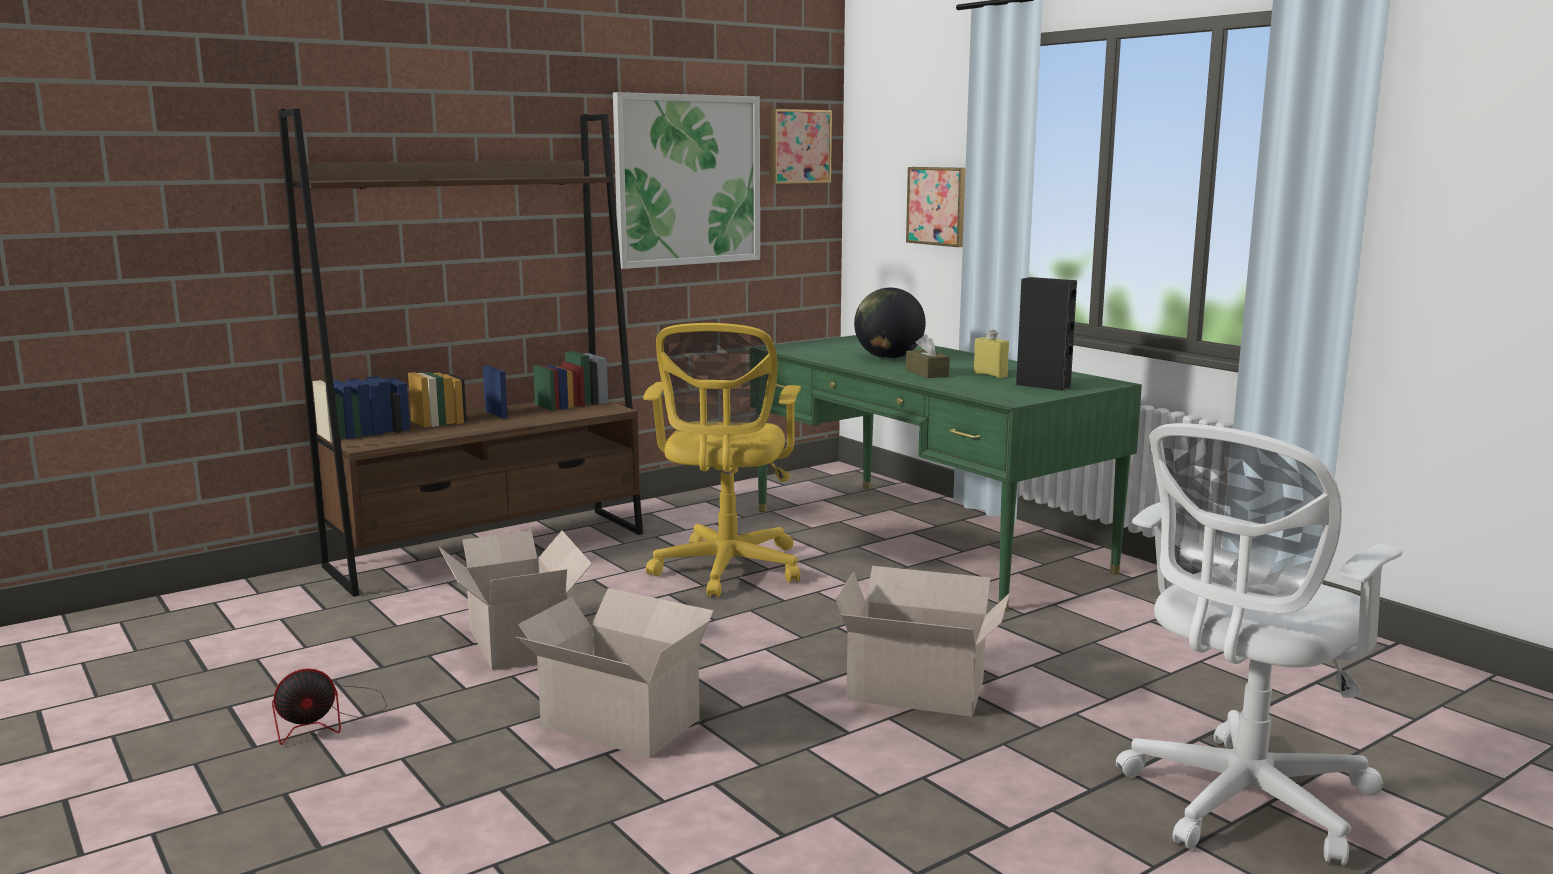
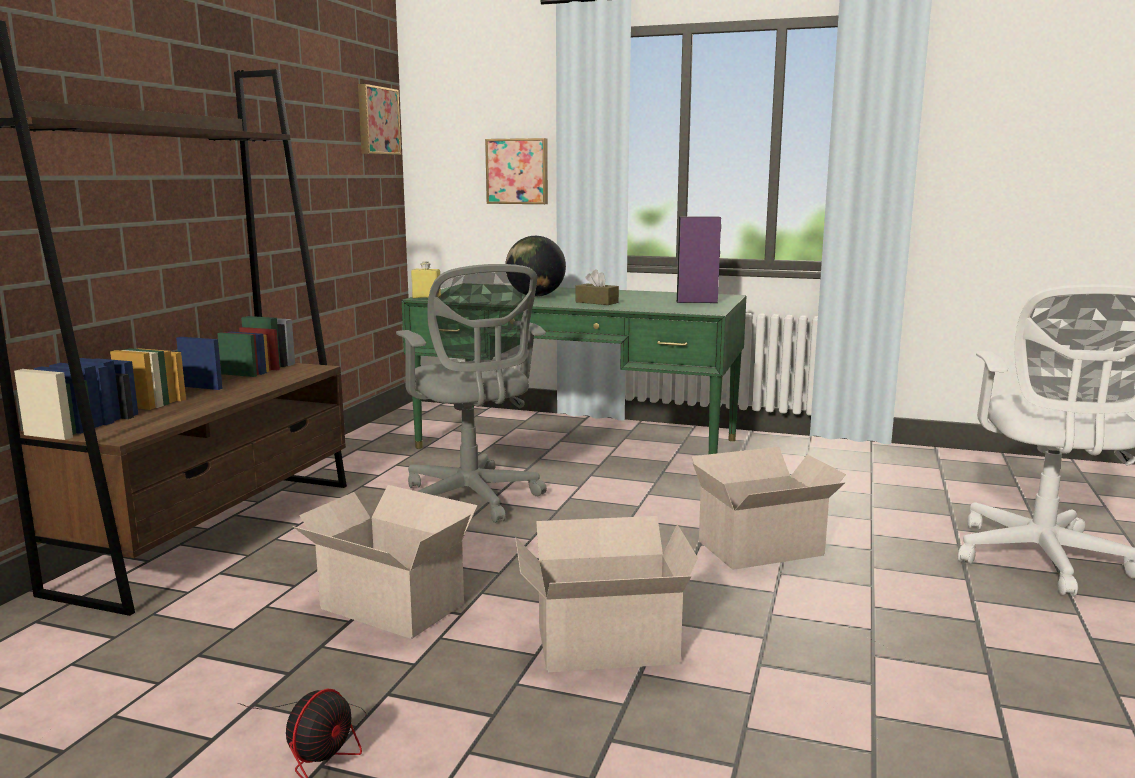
camera: 35 degrees left, 0 degrees up
picture [613,92,760,269] -> none
yellow office chair [643,323,801,598] -> grey office chair [396,264,547,523]
yellow bottle [973,330,1009,378] -> yellow bottle moved to [411,261,441,298]
black speaker [1016,277,1077,391] -> purple speaker [676,216,721,303]

